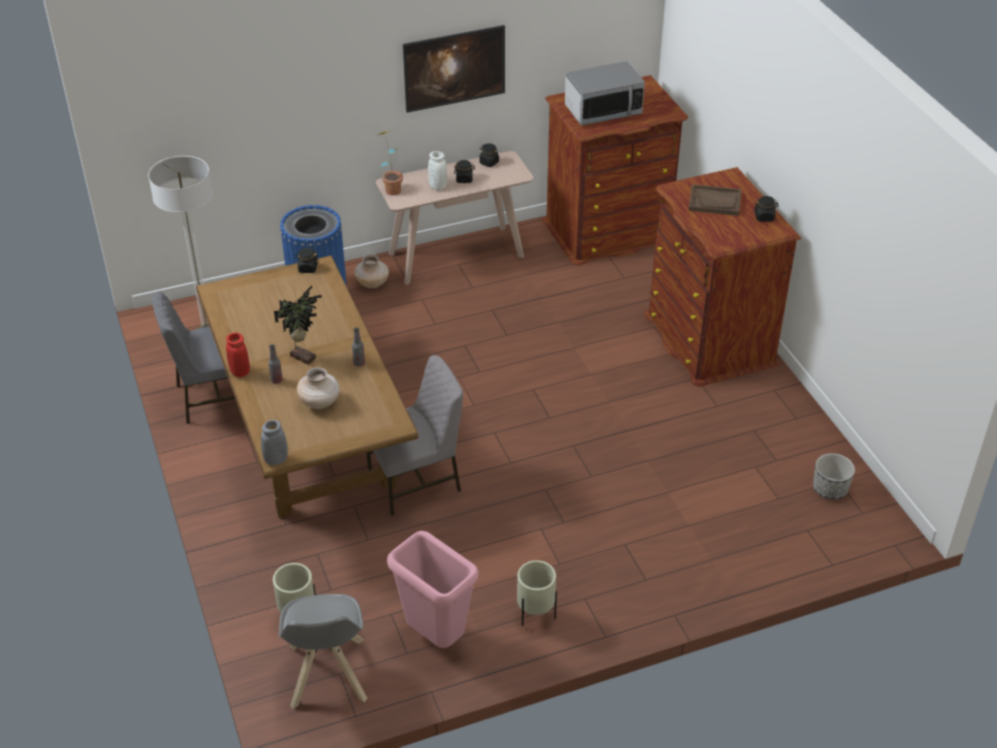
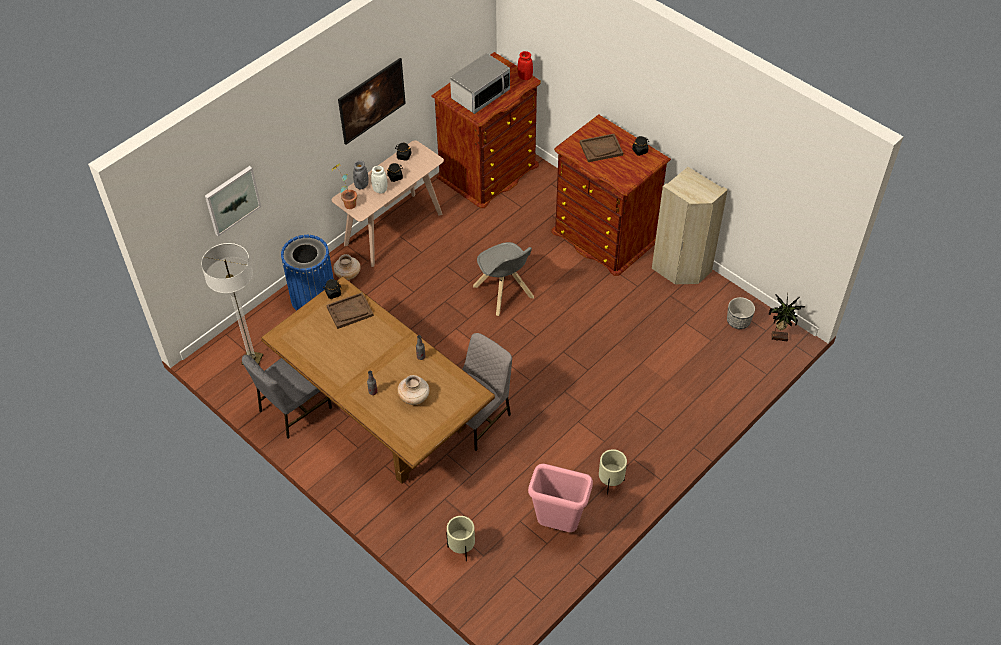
camera: 25 degrees left, 10 degrees up
red vase [226,333,250,377] -> red vase moved to [518,51,533,80]
grey vase [261,420,288,465] -> grey vase moved to [353,161,369,189]
potted plant [274,286,322,365] -> potted plant moved to [769,293,805,341]
grey chair [279,594,367,710] -> grey chair moved to [473,242,534,316]
none -> picture [205,166,261,237]
none -> brown tray [326,292,374,329]
none -> beige cabinet [652,167,728,284]

